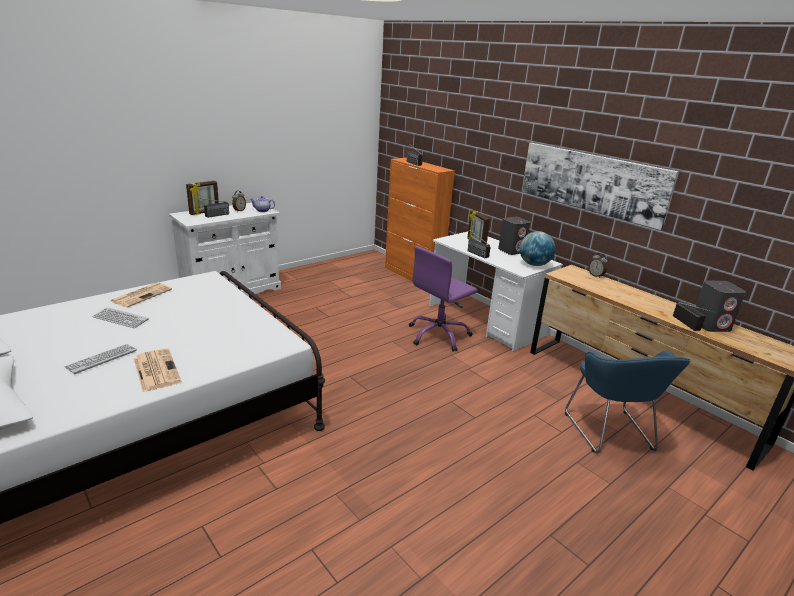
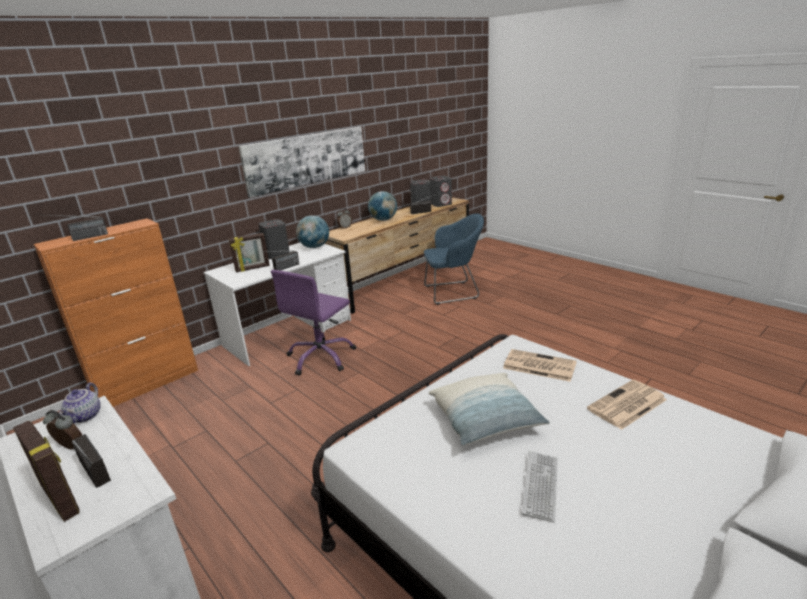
camera: 90 degrees left, 0 degrees up
keyboard [65,344,137,374] -> none
newspaper [111,283,172,308] -> newspaper moved to [503,349,577,382]
purple office chair [409,246,477,351] -> purple office chair turned 75 degrees clockwise [271,270,356,376]
none -> globe [368,191,397,221]
none -> grey speaker [429,176,452,207]
none -> pillow [429,373,550,446]

